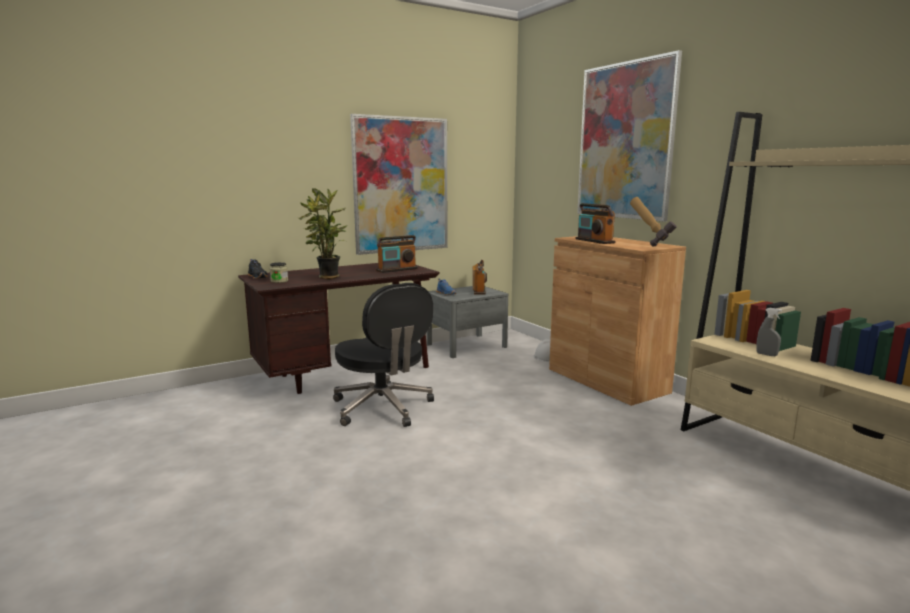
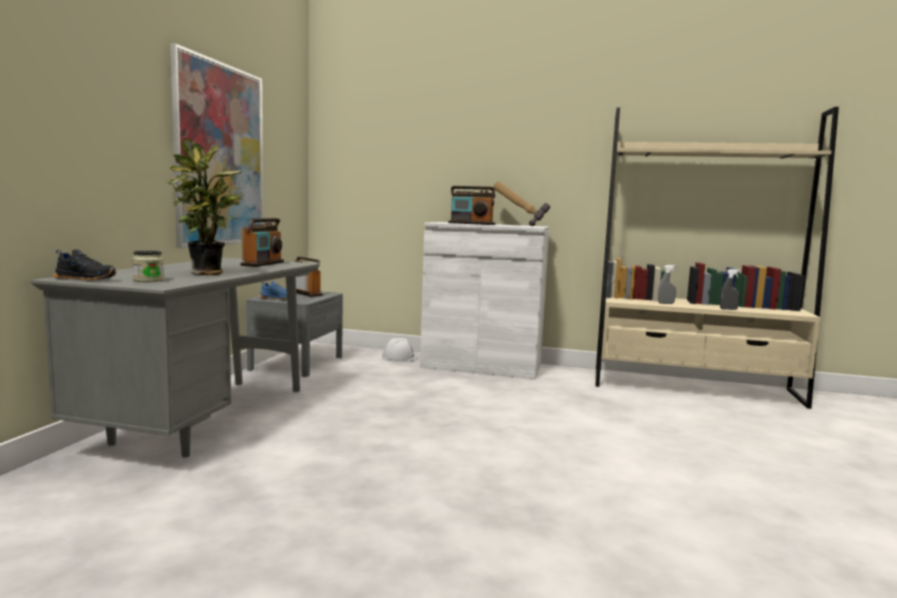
camera: 45 degrees left, 5 degrees down
brown desk [238,263,440,394] -> grey desk [30,258,320,457]
black office chair [333,283,434,427] -> none
brown cabinet [549,236,686,406] -> white cabinet [420,222,549,379]
picture [577,50,682,222] -> none
none -> grey spray bottle [720,269,740,310]

